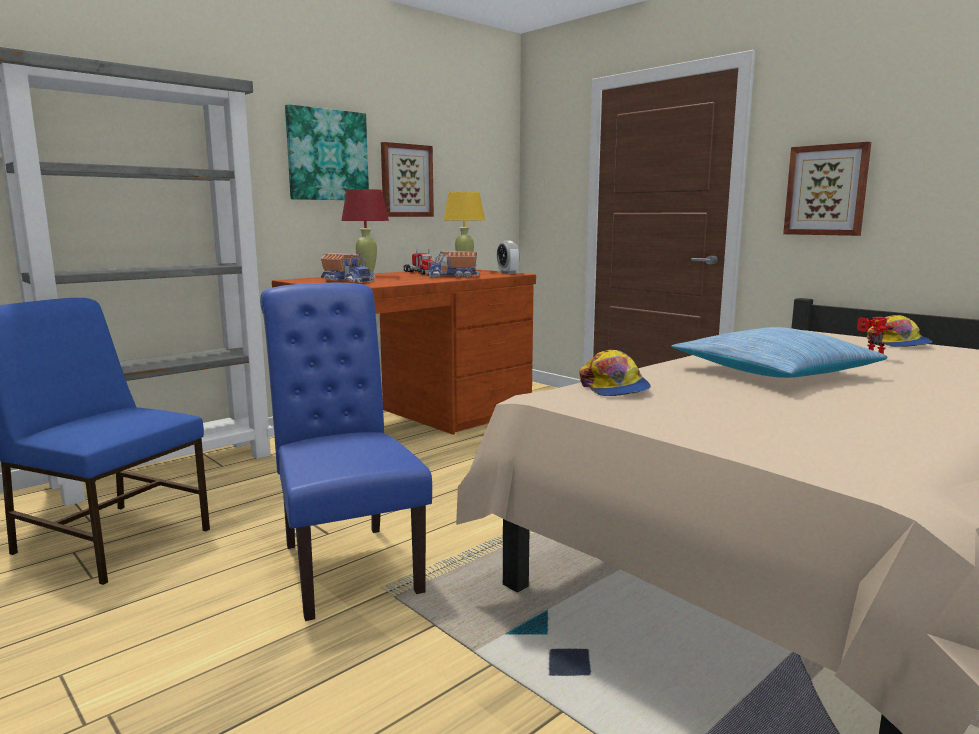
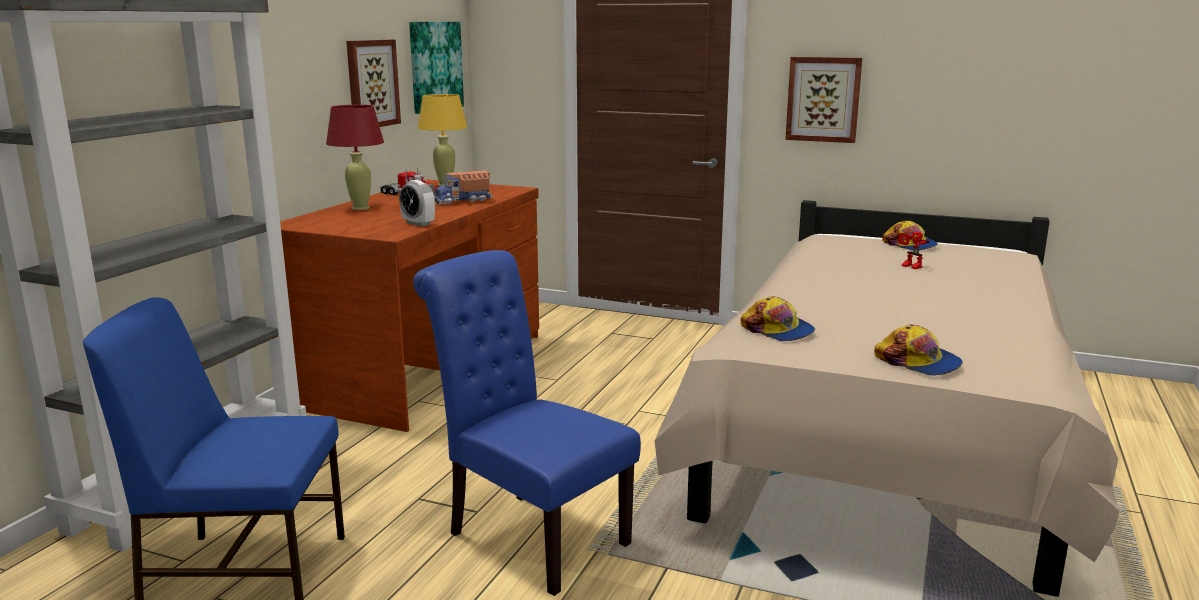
camera: 25 degrees left, 5 degrees up
picture [285,104,369,200] -> picture moved to [409,22,464,114]
toy truck [321,253,375,283] -> none
alarm clock [497,241,520,274] -> alarm clock moved to [399,180,435,227]
pillow [671,327,887,378] -> none
none -> cap [874,325,963,376]

